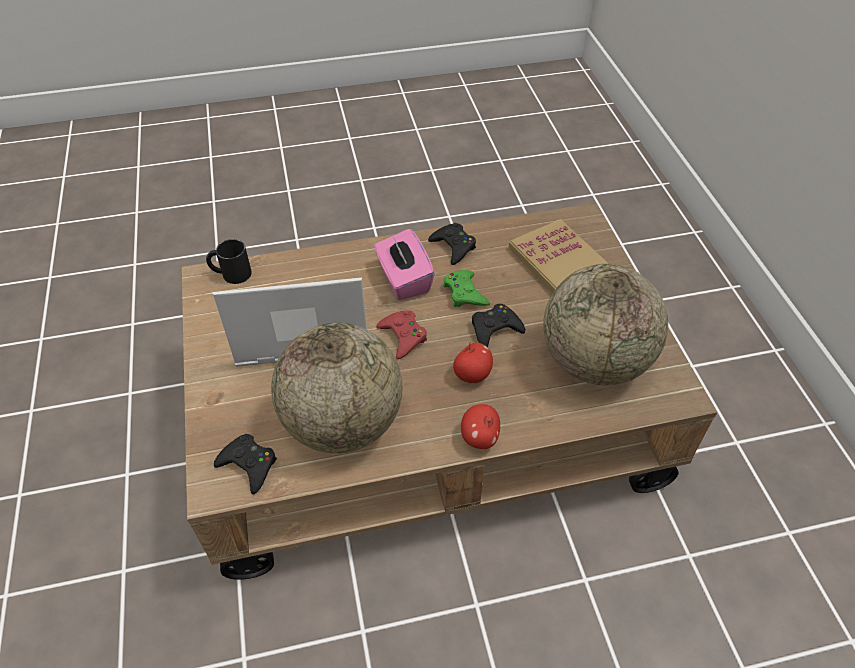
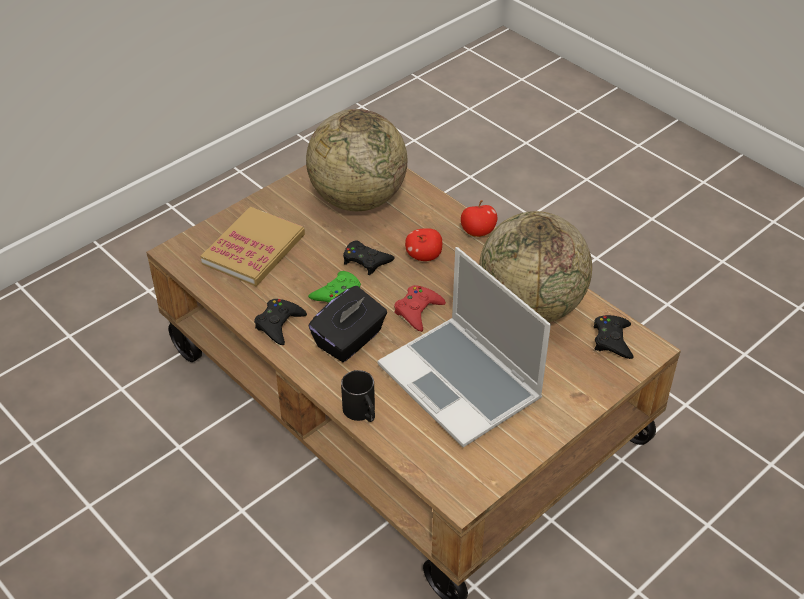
camera: 120 degrees left, 5 degrees down
black mug [206,239,252,284] -> black mug moved to [341,370,375,422]
pink tissue box [374,229,435,300] -> black tissue box [308,286,387,362]

